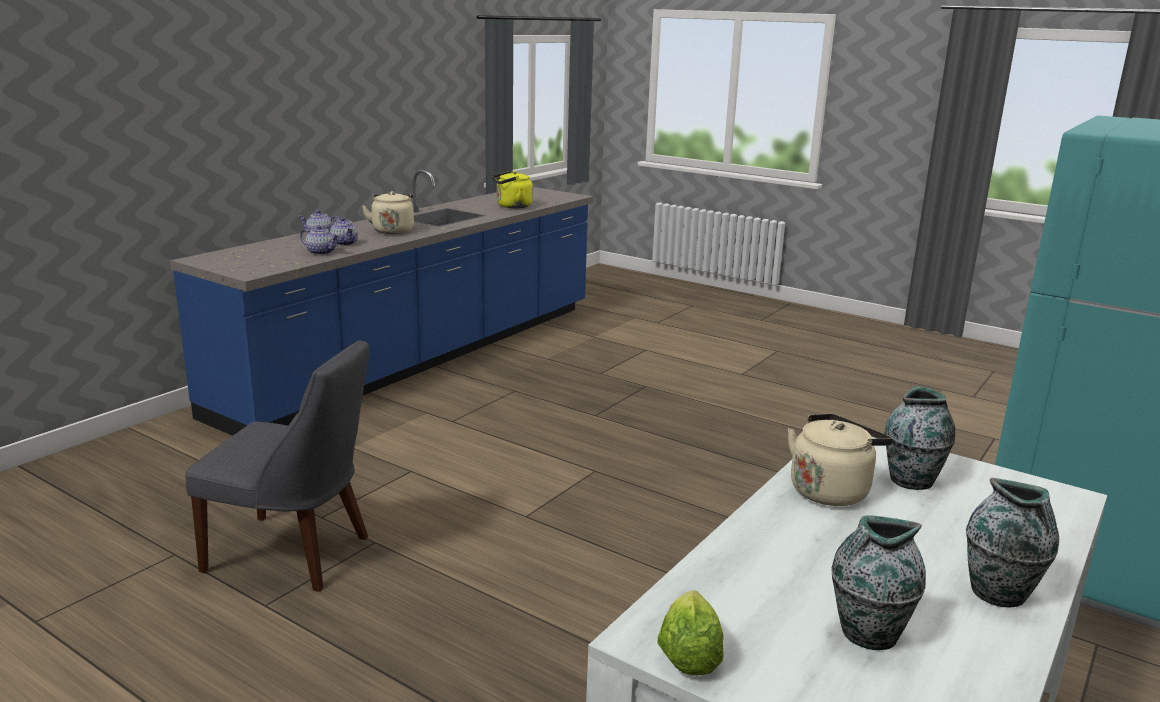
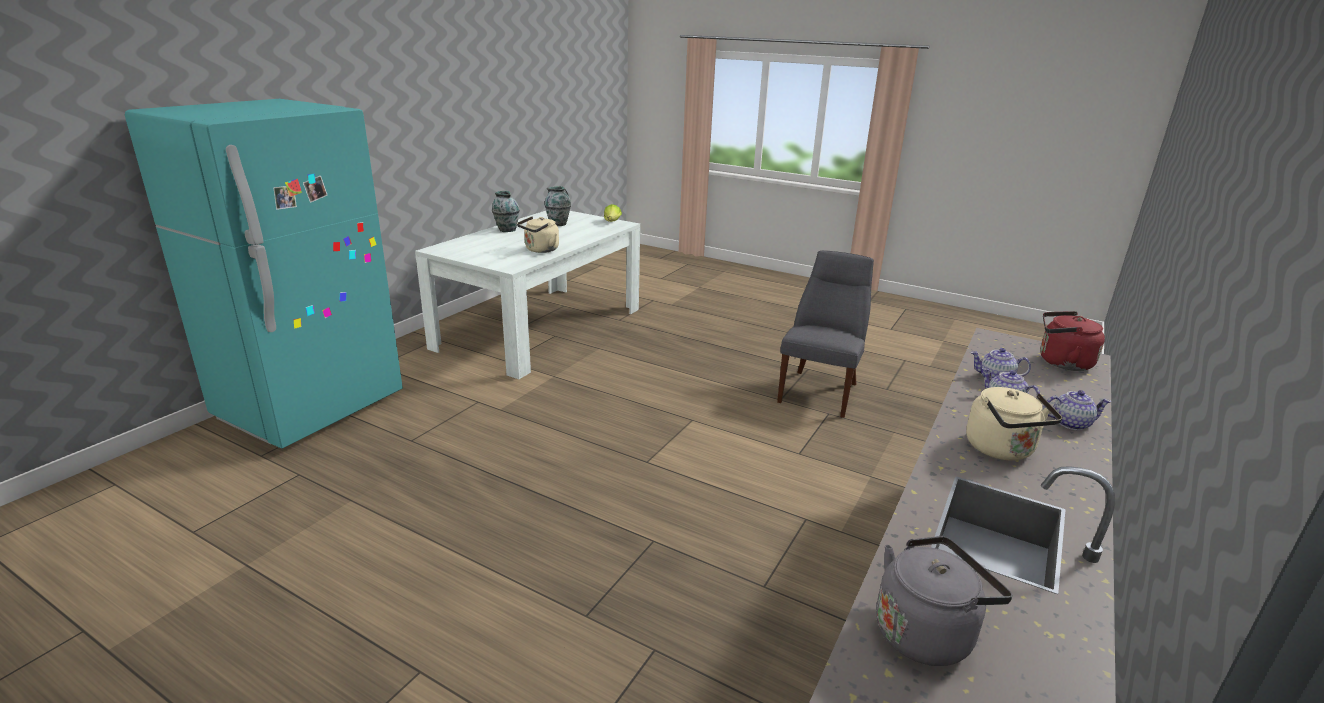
camera: 175 degrees right, 5 degrees up
grey chair [185,340,369,592] -> grey chair turned 105 degrees clockwise [777,251,874,418]
yellow kettle [492,171,533,209] -> grey kettle [876,536,1012,666]
vase [884,386,955,490] -> none
none -> red kettle [1040,311,1105,371]

